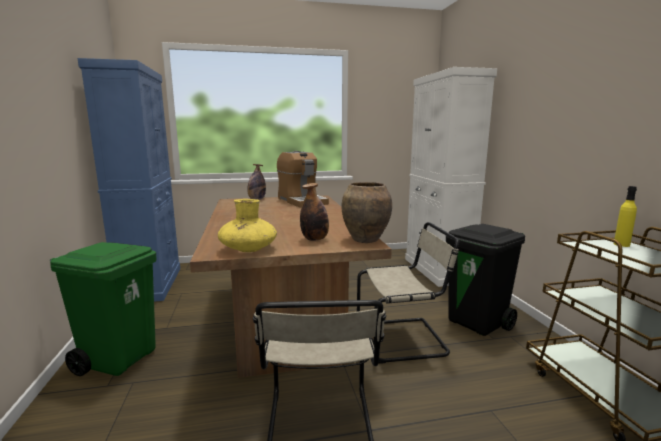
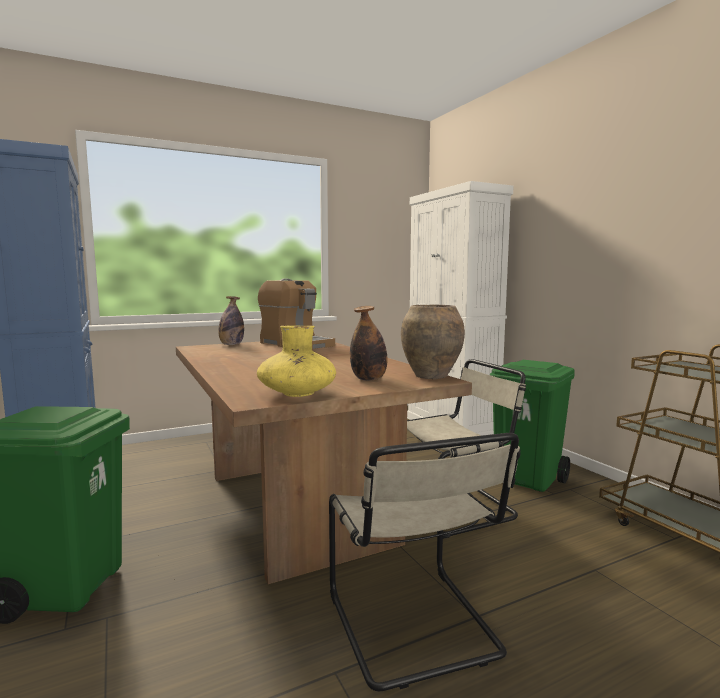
camera: 15 degrees left, 5 degrees down
black trash can [446,224,525,336] -> green trash can [490,360,575,492]
yellow bottle [614,186,637,247] -> none

